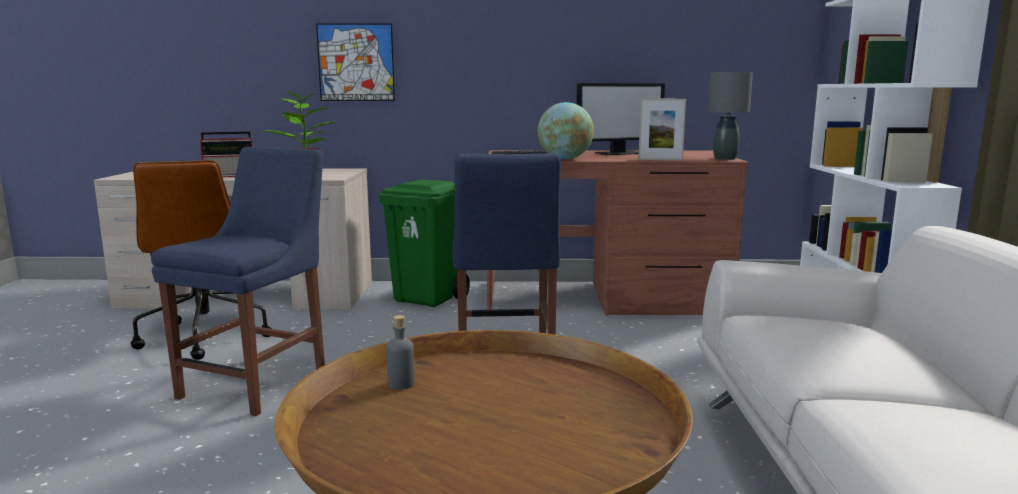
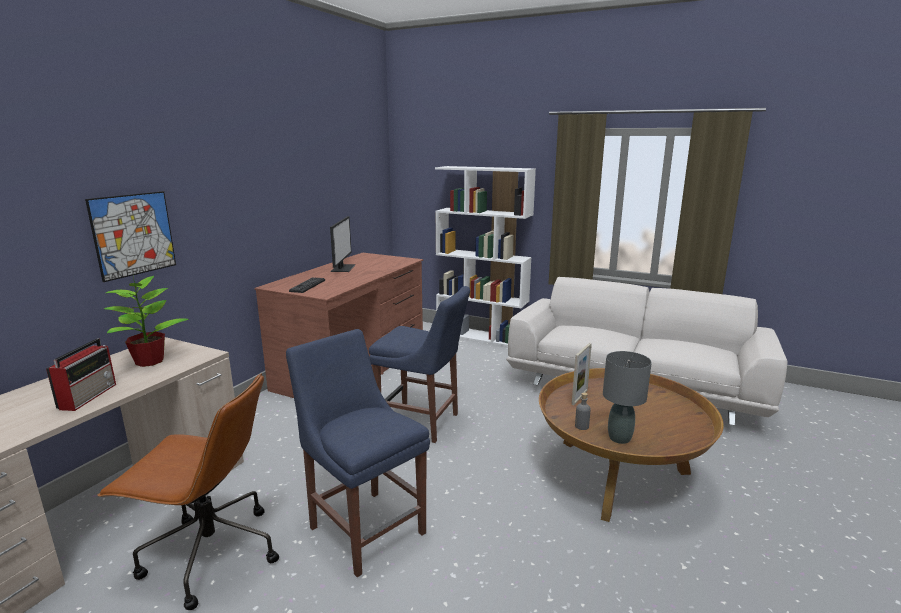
camera: 65 degrees left, 5 degrees up
green trash can [379,179,470,307] -> none
globe [538,102,594,159] -> none
picture frame [638,99,686,161] -> picture frame moved to [572,343,592,405]
grey table lamp [707,72,753,160] -> grey table lamp moved to [603,351,652,444]

